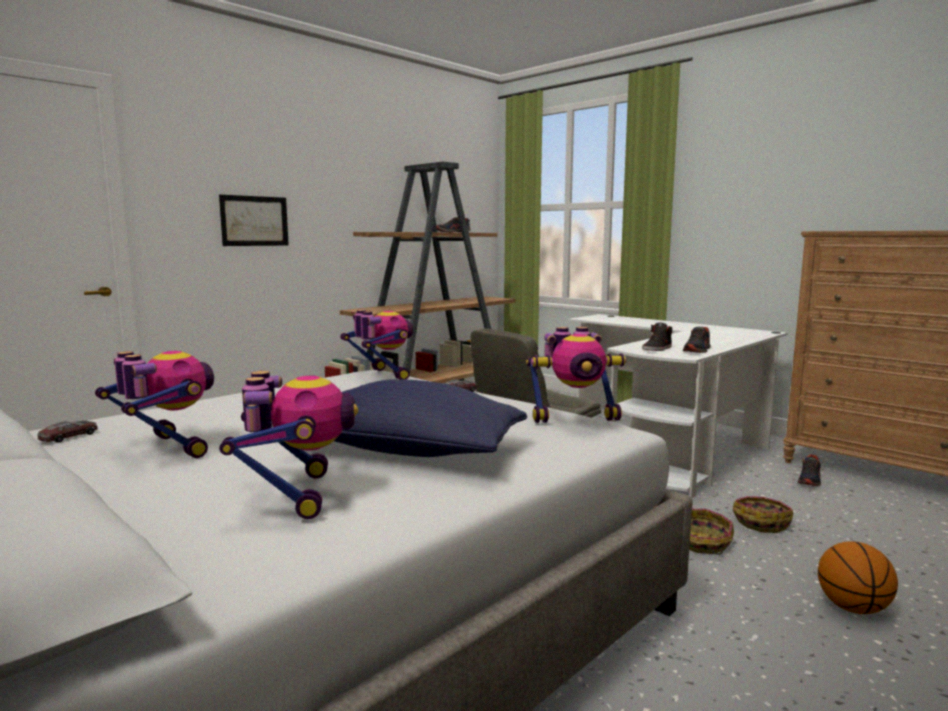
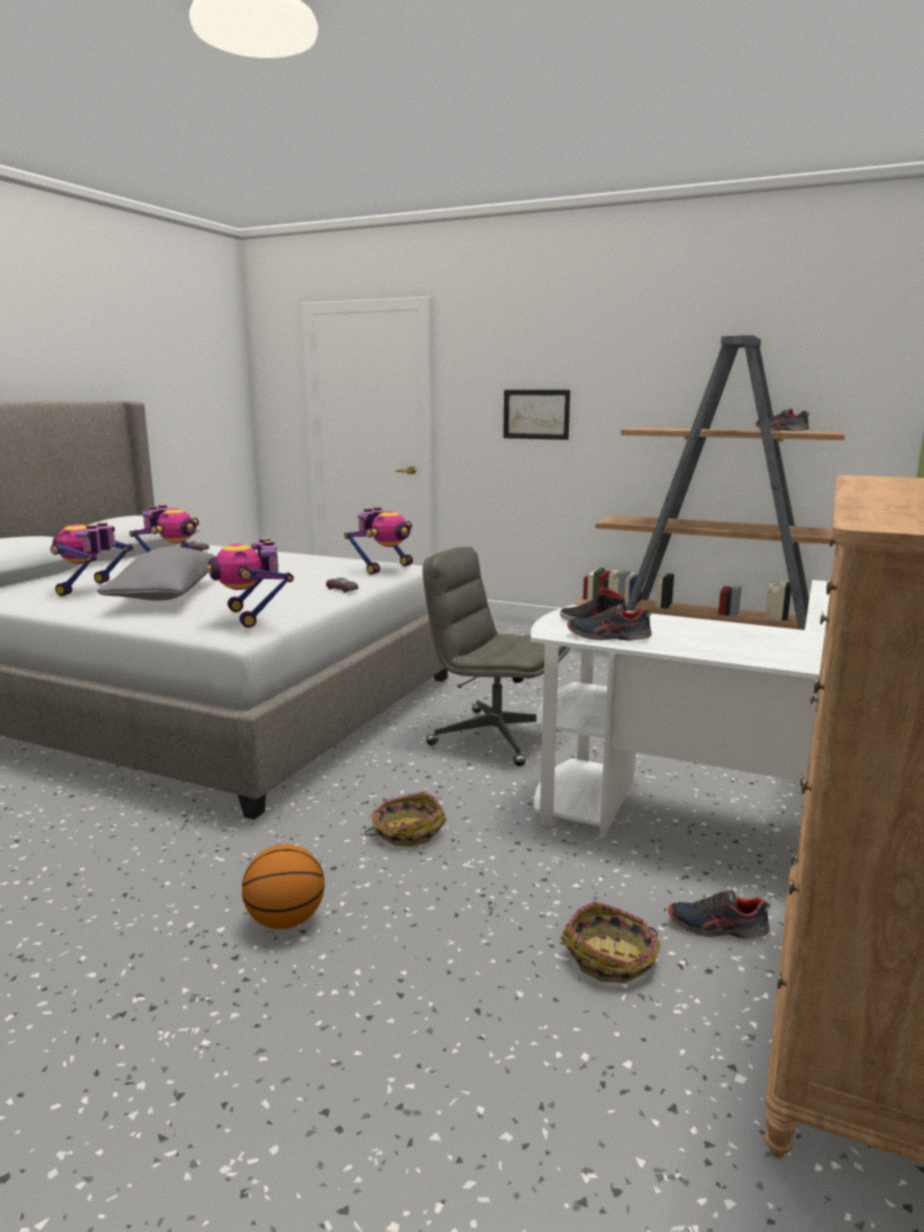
camera: 70 degrees right, 5 degrees up
toy robot [219,371,358,519] -> toy robot turned 135 degrees clockwise [50,522,133,596]
blue pillow [334,379,527,457] -> grey pillow [97,547,216,601]
basket [733,496,793,533] -> basket moved to [561,901,661,983]

